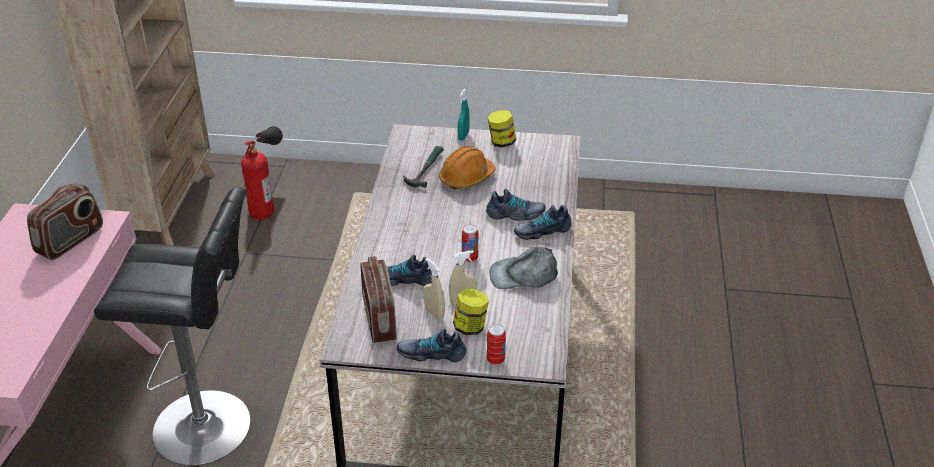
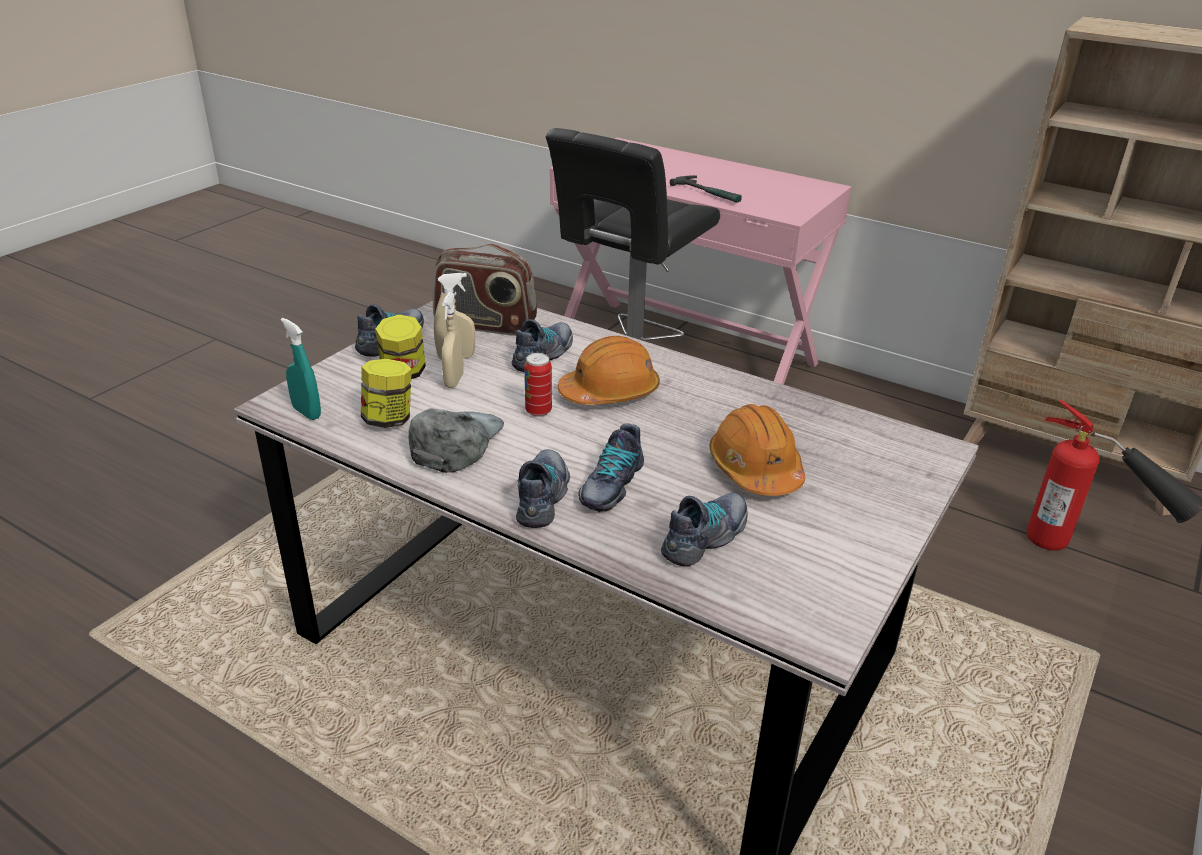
camera: 115 degrees right, 5 degrees down
radio [27,183,103,260] -> none
hammer [403,146,444,188] -> hammer moved to [669,175,742,203]
turquoise spray bottle [458,89,469,141] -> turquoise spray bottle moved to [281,318,321,420]
jar [487,110,516,148] -> jar moved to [361,359,412,428]
can [487,324,506,365] -> none
none -> orange hard hat [558,336,660,405]
none -> shoe [661,493,748,567]

